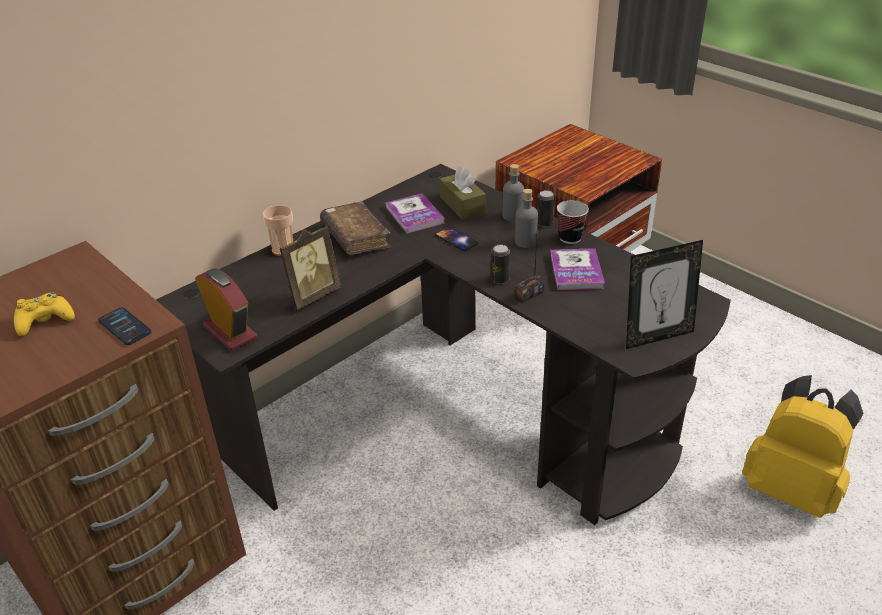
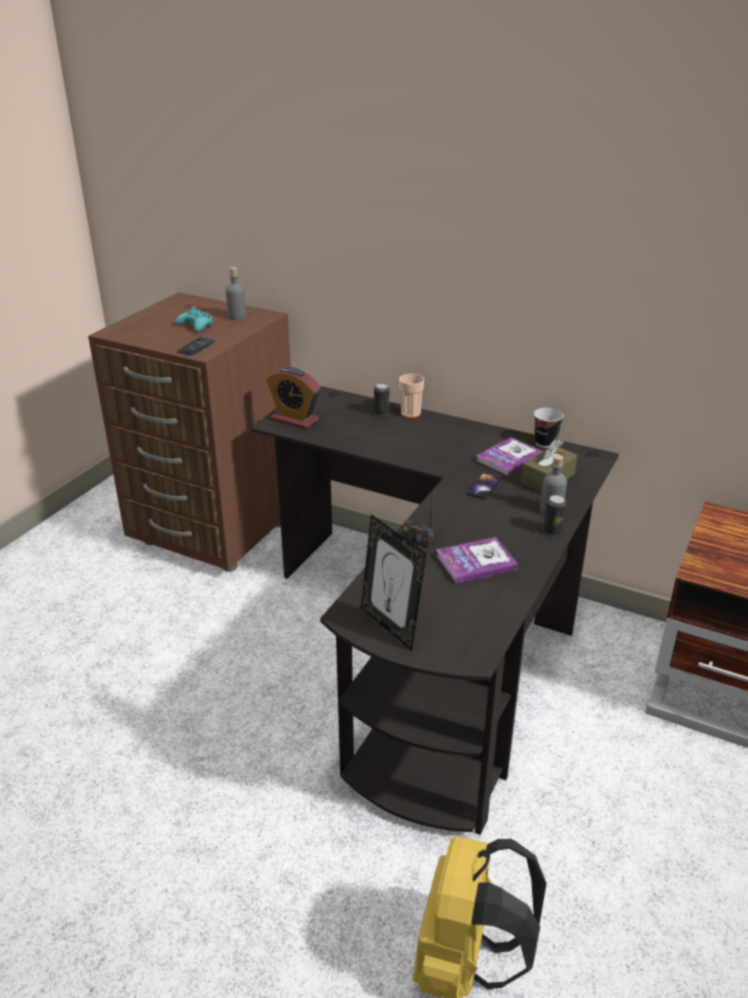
camera: 70 degrees right, 5 degrees down
yellow game controller [14,292,75,336] -> turquoise game controller [176,307,213,332]
alarm clock [195,268,258,351] -> alarm clock turned 90 degrees clockwise [266,367,320,429]
picture frame [279,225,341,310] -> none
brown book [320,201,391,255] -> none
can [491,244,510,284] -> can moved to [374,383,389,416]
grey bottle [515,189,538,248] -> grey bottle moved to [226,267,246,320]
cup [557,200,589,244] -> cup moved to [534,408,564,448]

